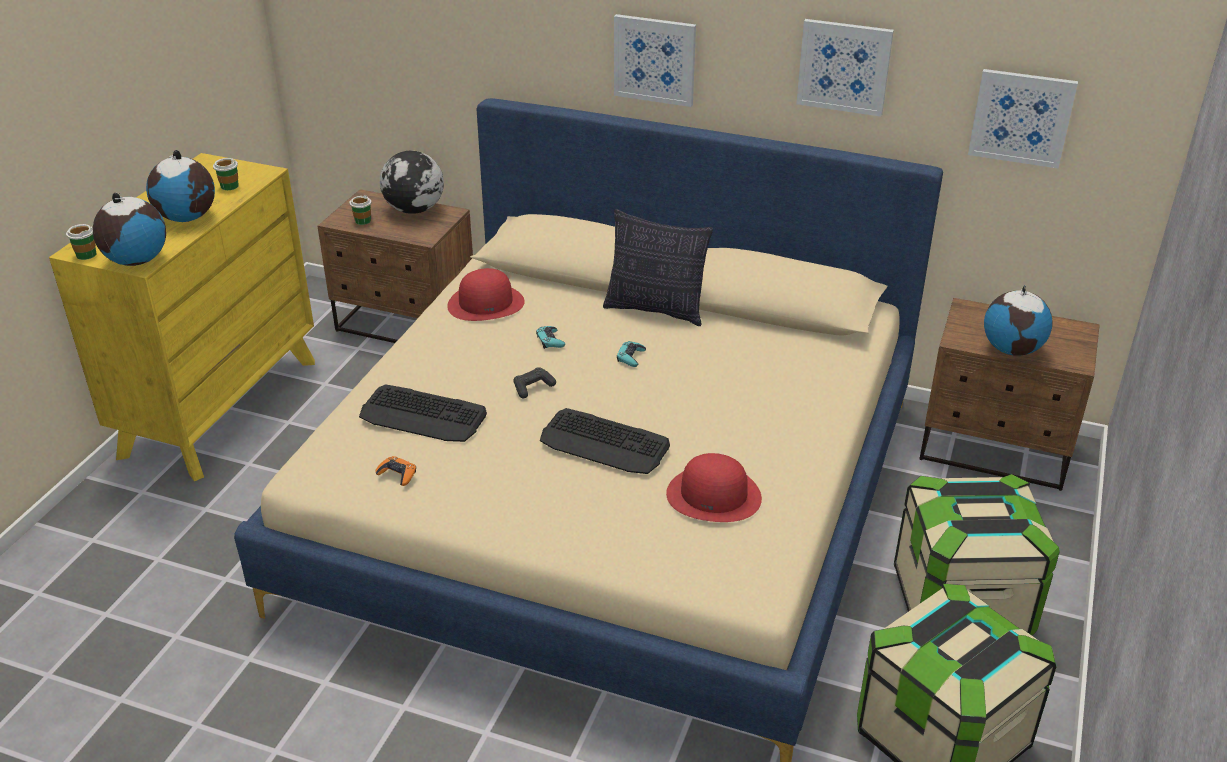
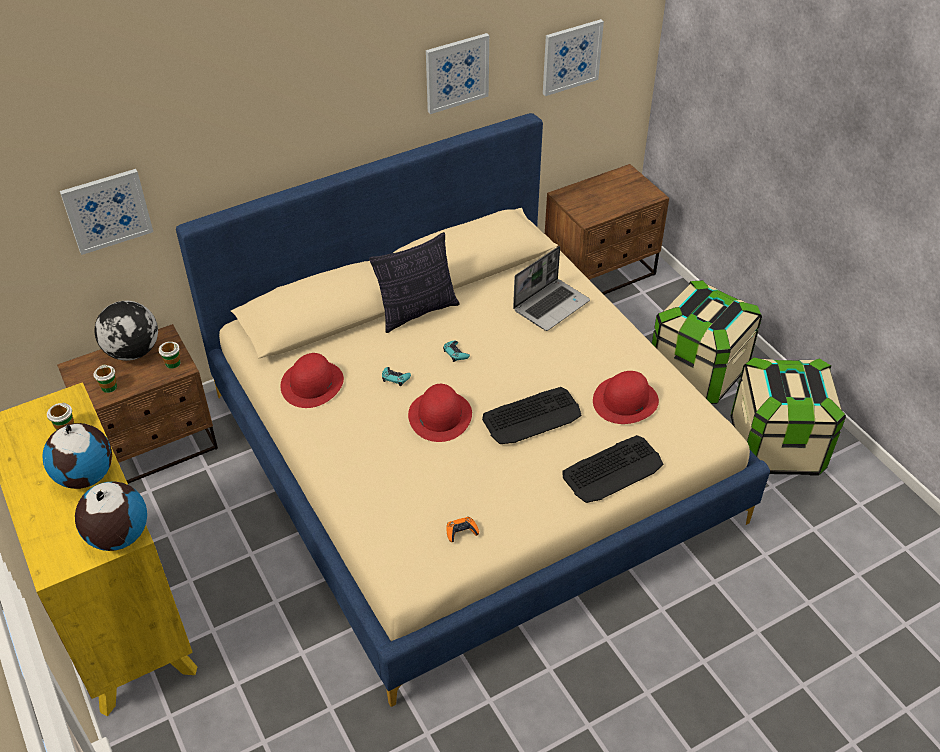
camera: 50 degrees left, 10 degrees up
cup [66,224,97,260] -> cup moved to [158,341,181,369]
keyboard [359,384,487,442] -> keyboard moved to [562,435,663,503]
black game controller [514,367,556,398] -> red hat [408,384,472,442]
picture [614,14,696,107] -> picture moved to [60,169,153,255]
globe [984,285,1053,356] -> none
none -> laptop [513,246,590,331]

